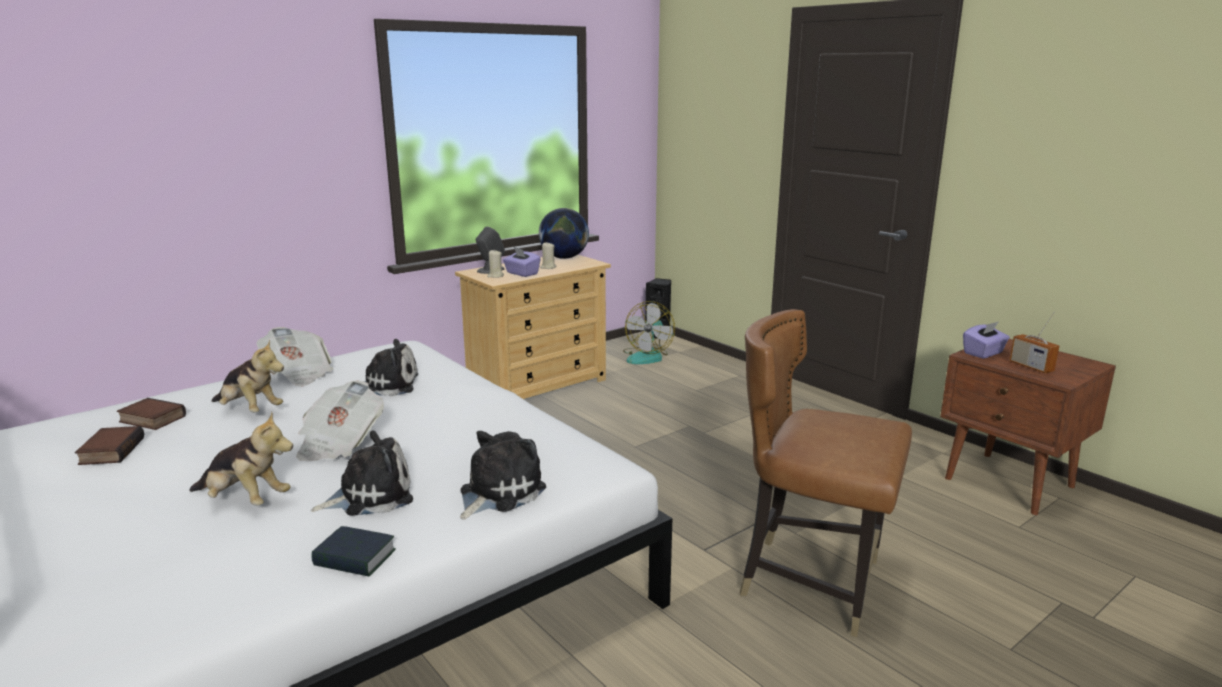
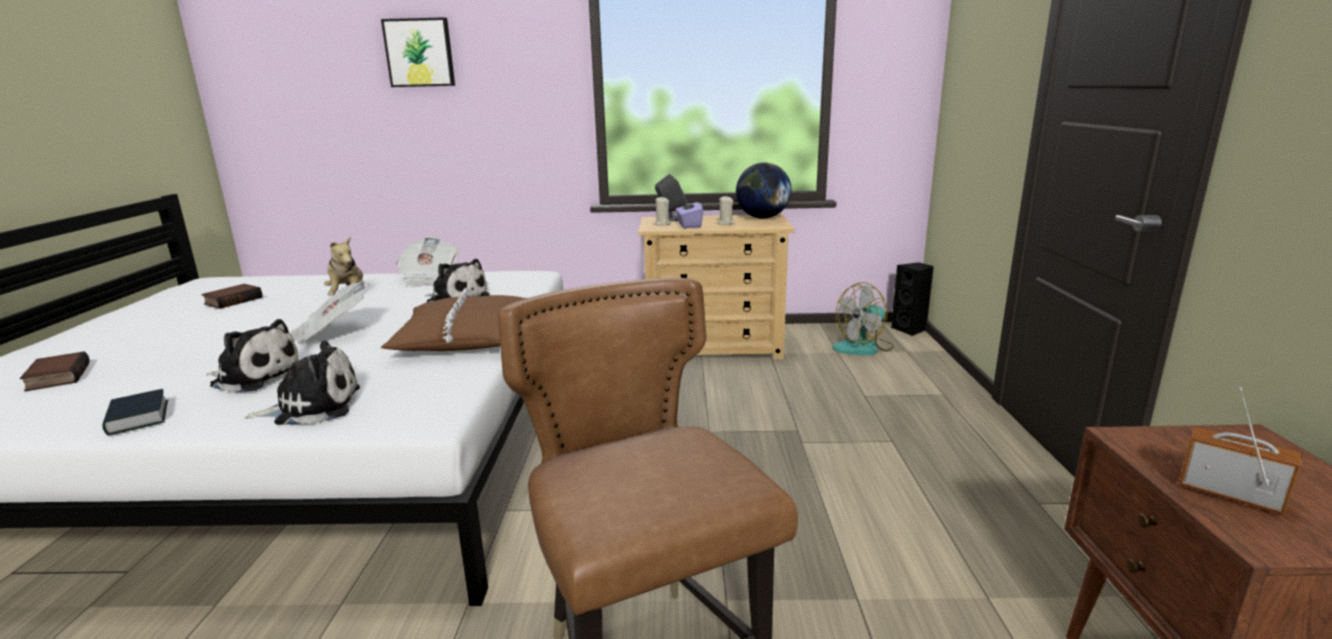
camera: 40 degrees right, 0 degrees up
book [117,398,186,430] -> book moved to [20,351,90,391]
plush toy [189,412,293,506] -> none
purple tissue box [963,322,1010,359] -> none
radio [1009,312,1059,373] -> radio turned 120 degrees clockwise [1179,387,1301,515]
none -> picture [381,17,455,87]
none -> brown pillow [381,288,526,351]

